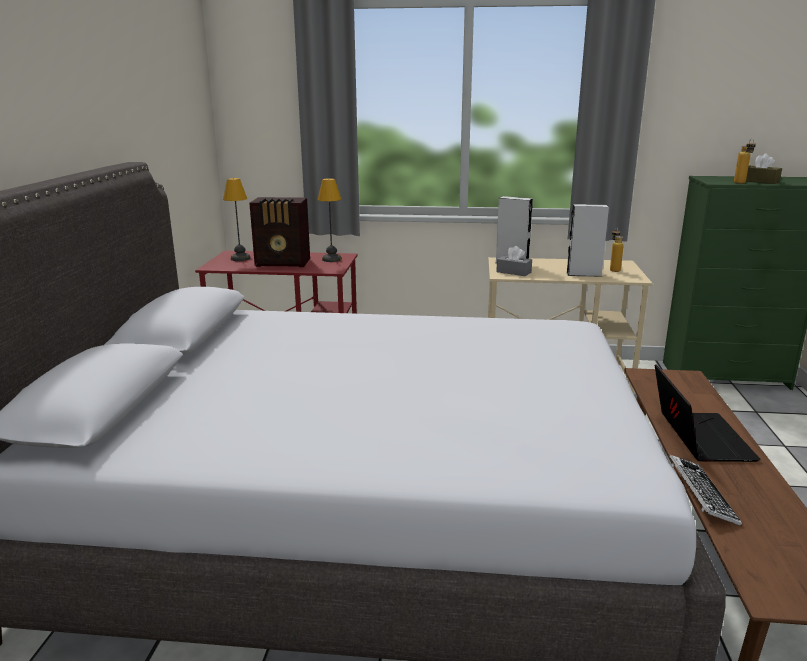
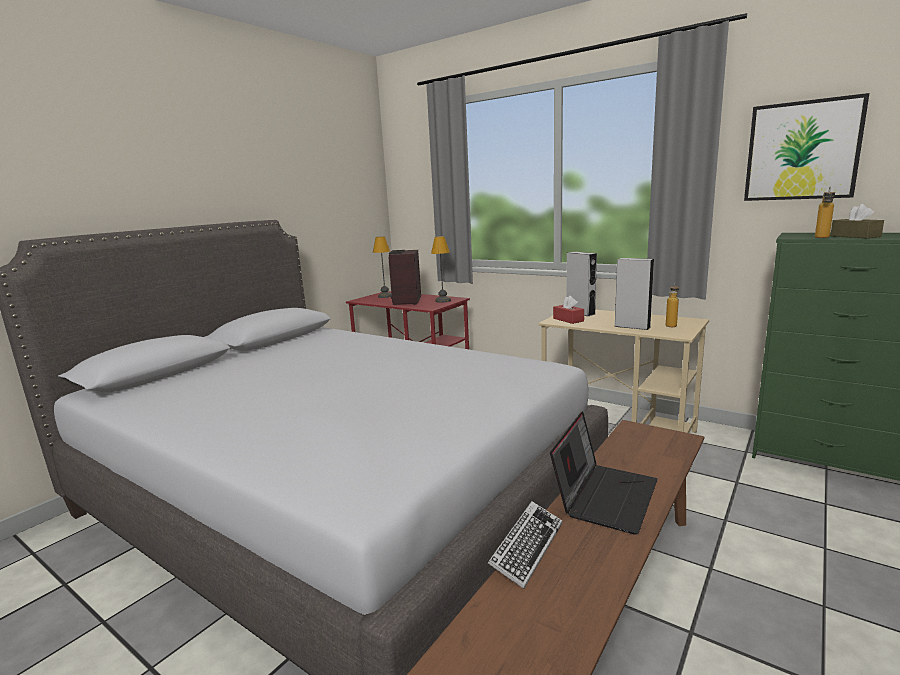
camera: 30 degrees right, 5 degrees down
radio [249,197,310,267] -> radio turned 60 degrees clockwise [388,250,421,305]
grey tissue box [496,246,532,276] -> red tissue box [553,296,584,324]
none -> picture [744,93,869,201]

